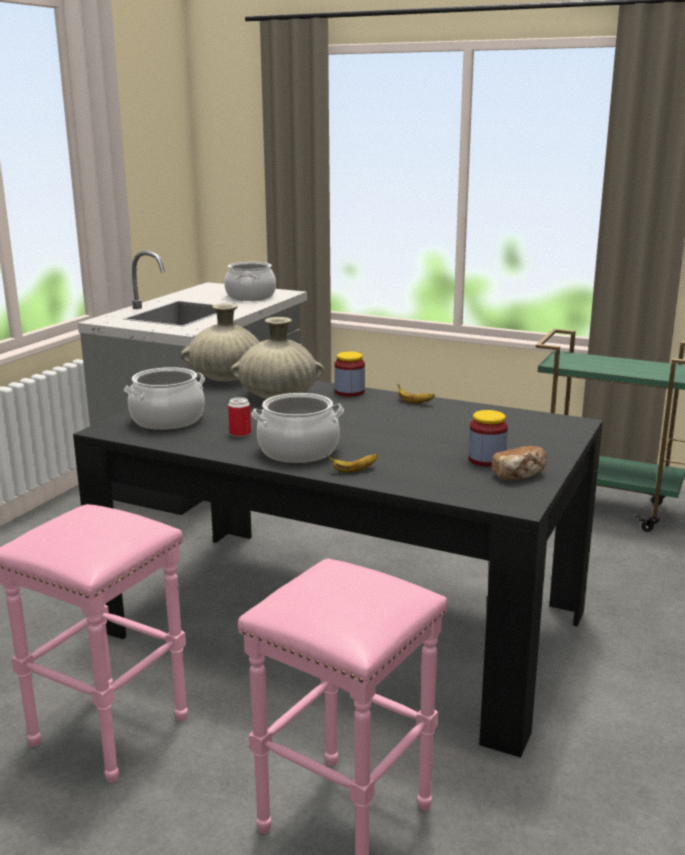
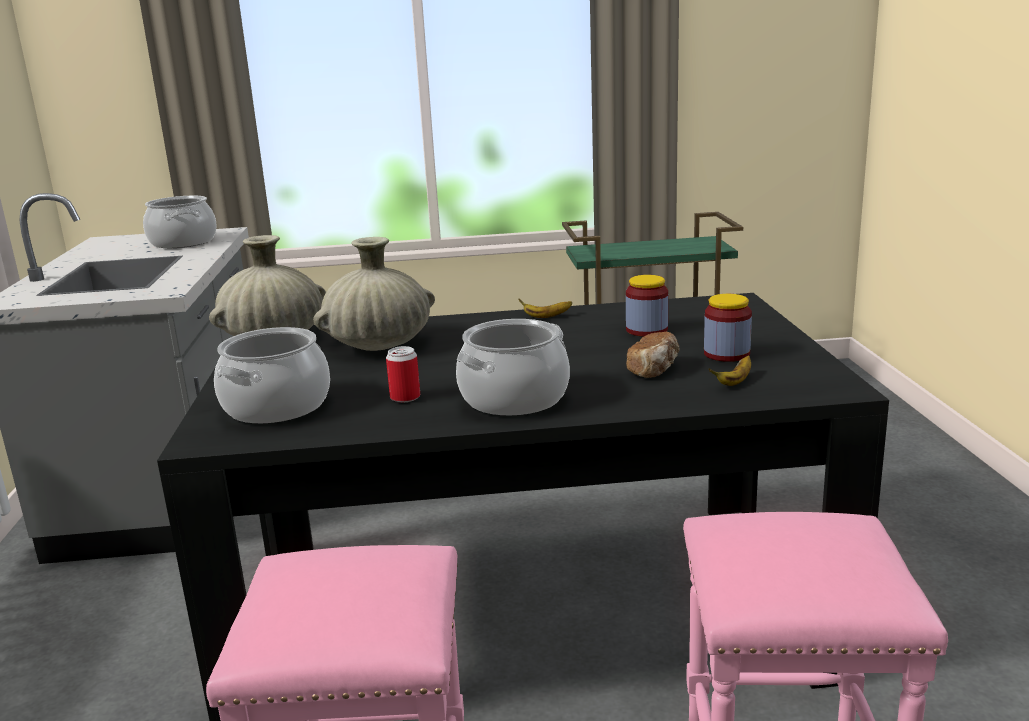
camera: 30 degrees left, 0 degrees up
banana [326,454,378,473] -> banana moved to [709,355,751,386]
jar [334,351,365,397] -> jar moved to [626,275,668,337]
bread [492,446,546,481] -> bread moved to [626,332,680,378]

